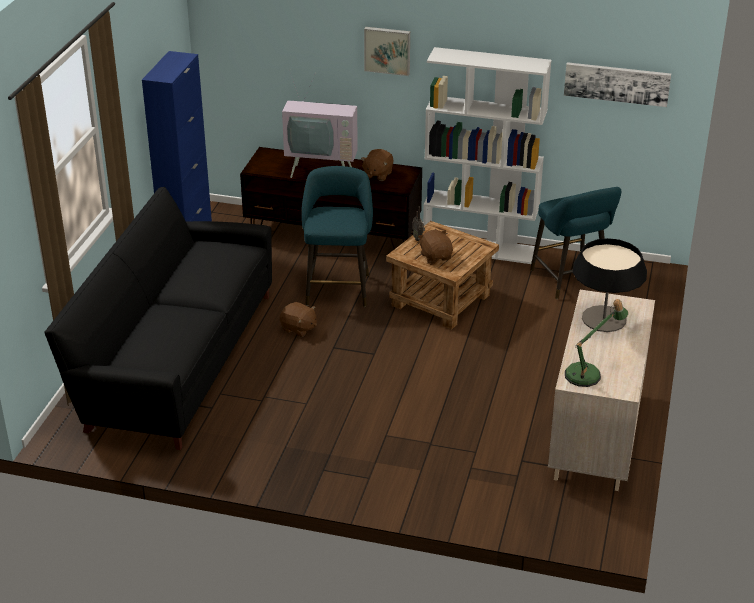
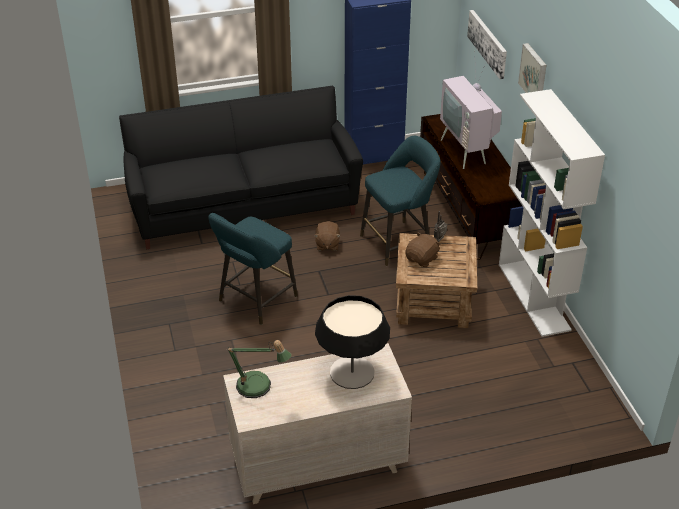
camera: 60 degrees right, 5 degrees up
brown plush toy [361,149,393,181] -> none
turquoise stool [530,187,621,299] -> turquoise stool moved to [208,213,298,325]
picture [564,62,671,107] -> picture moved to [467,10,507,79]

